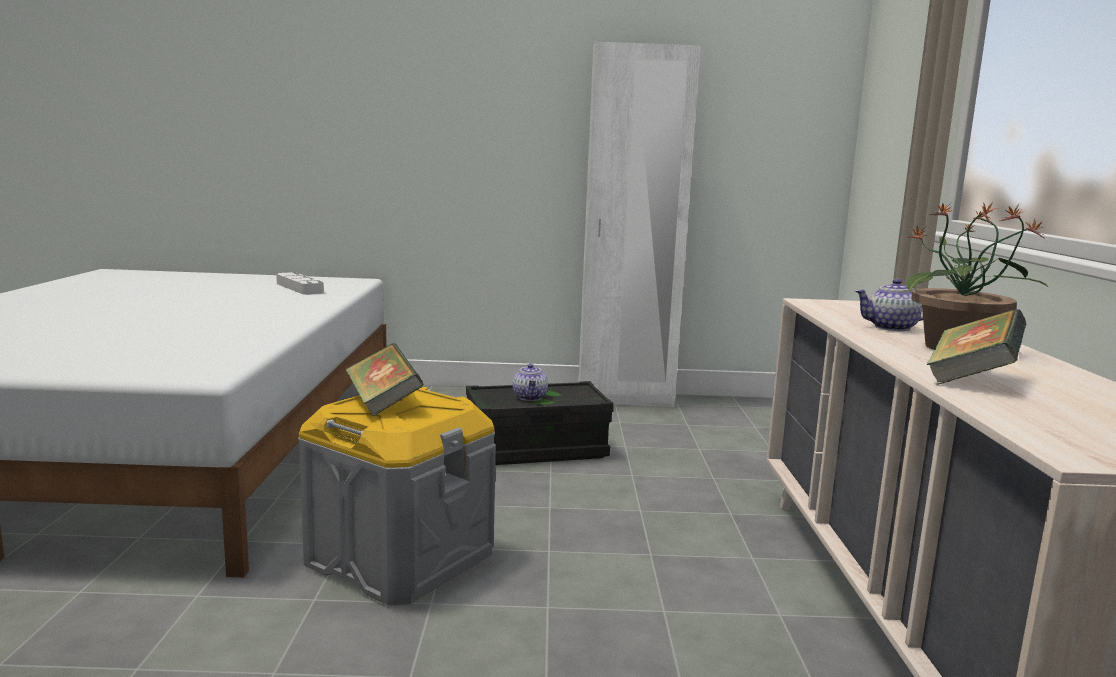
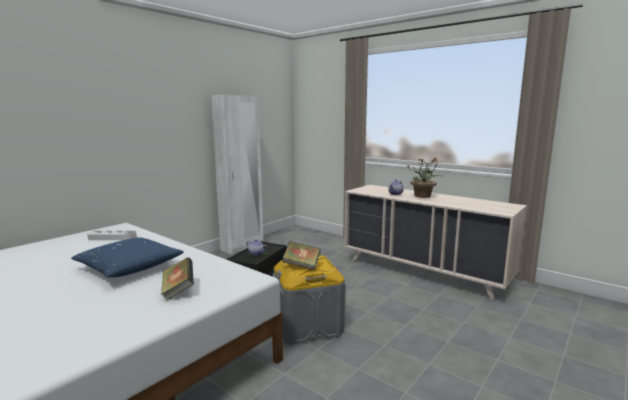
camera: 50 degrees left, 0 degrees up
book [927,309,1027,385] -> book moved to [161,257,194,300]
none -> blue pillow [71,237,184,277]

